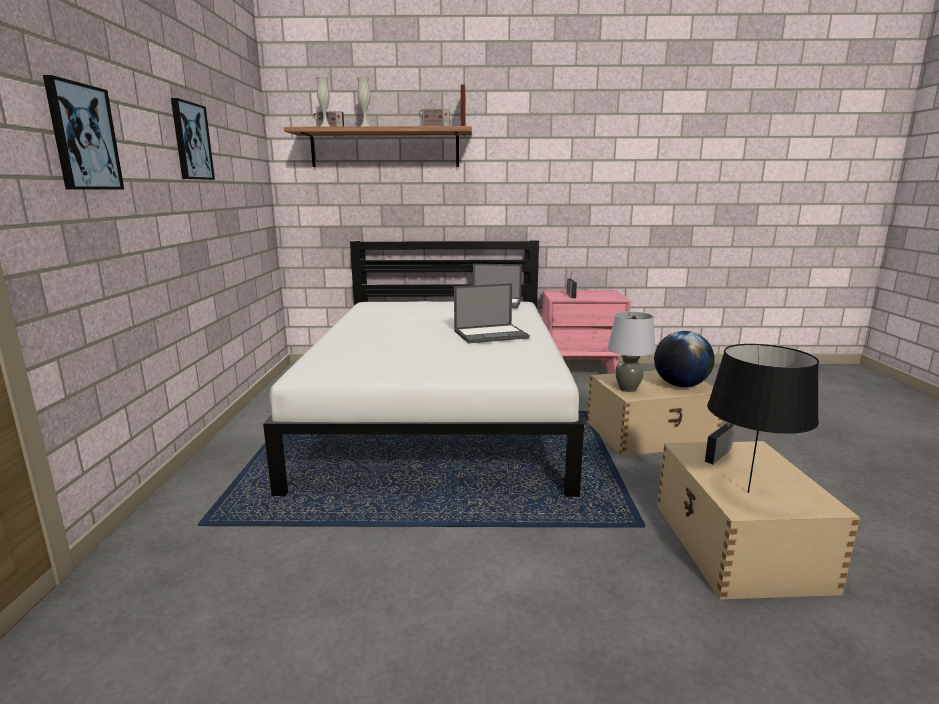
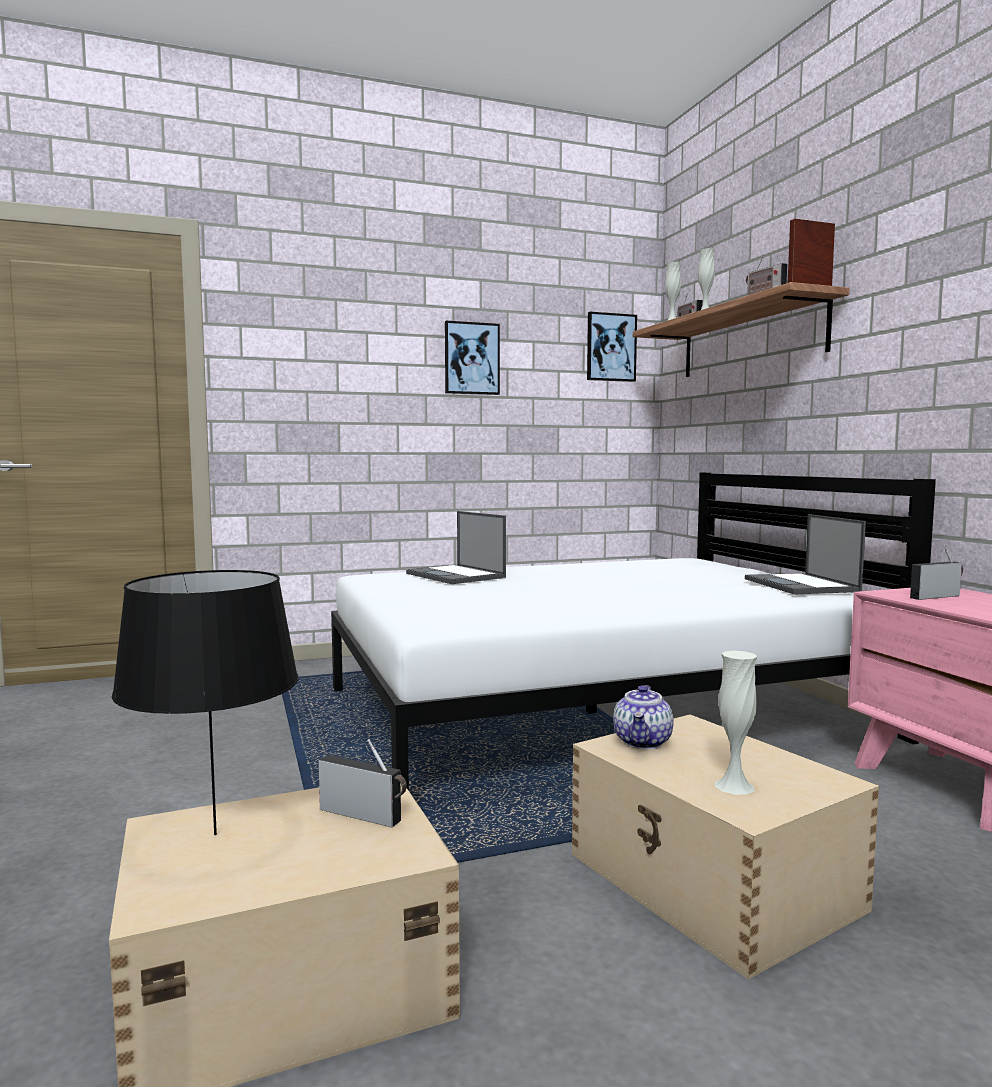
camera: 70 degrees right, 10 degrees down
picture [43,75,124,190] -> picture moved to [587,312,637,382]
laptop [454,283,530,343] -> laptop moved to [406,511,506,584]
grey table lamp [608,311,656,392] -> teapot [613,685,674,749]
globe [654,331,714,387] -> white vase [715,651,757,795]

